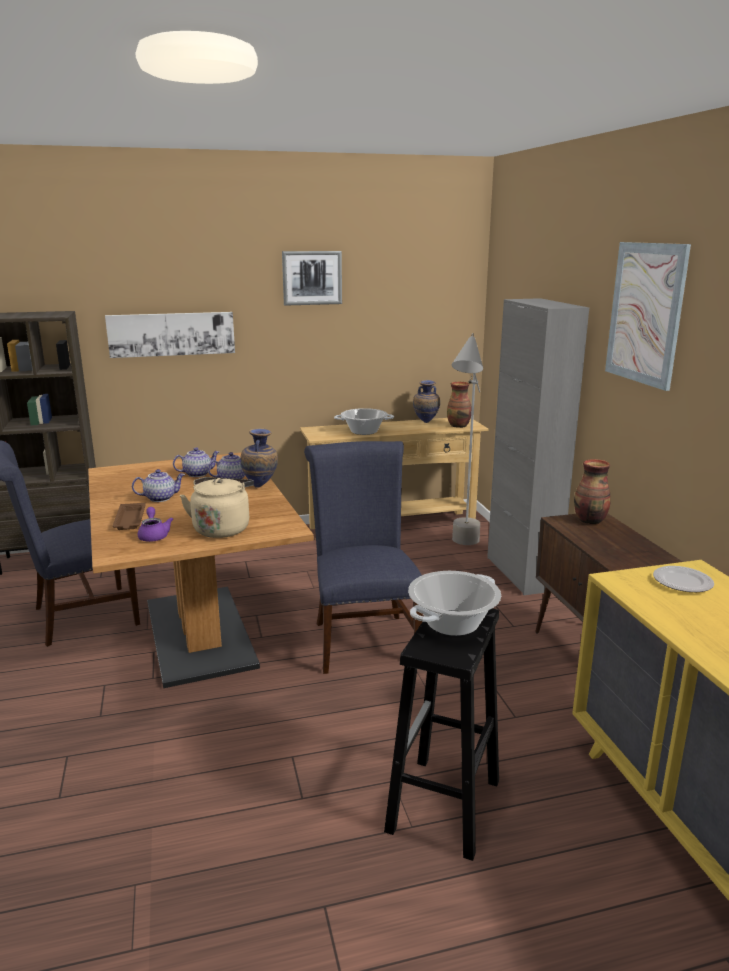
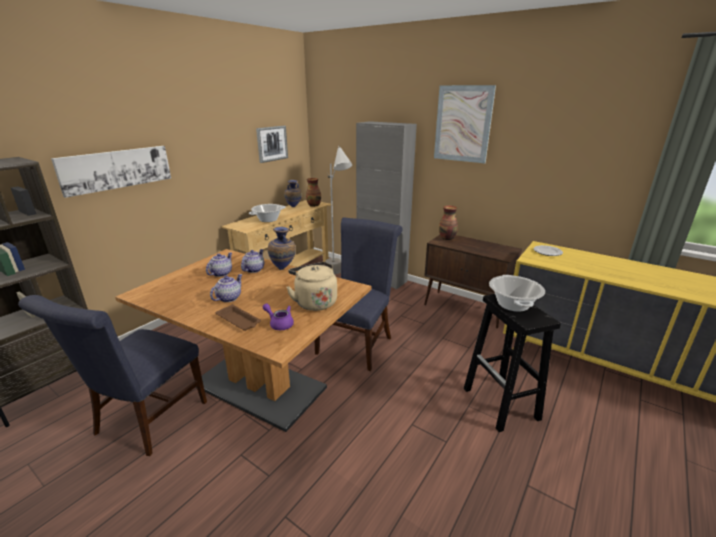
camera: 40 degrees left, 5 degrees up
picture [282,251,342,306] -> picture moved to [256,126,288,163]
blue chair [304,441,422,674] -> blue chair turned 75 degrees clockwise [315,217,403,371]

